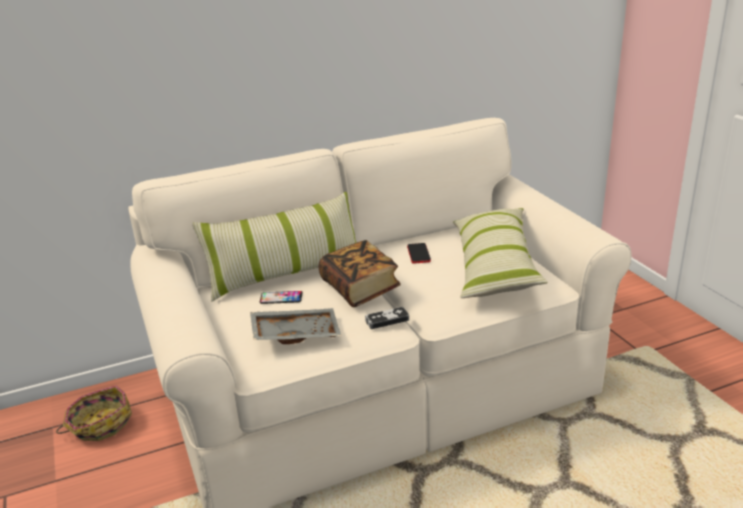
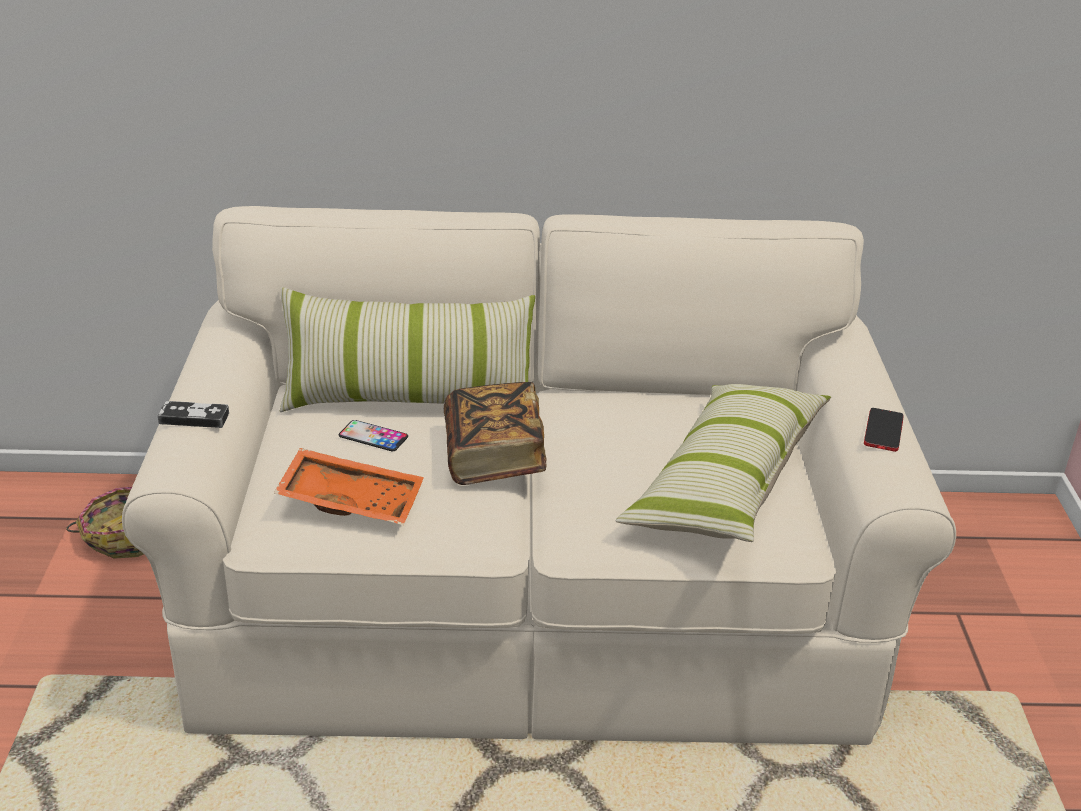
camera: 20 degrees right, 5 degrees up
grey tray [250,308,341,344] -> orange tray [274,448,424,525]
game controller [365,307,409,329] -> game controller moved to [157,401,229,428]
phone [407,243,431,264] -> phone moved to [864,408,904,452]

